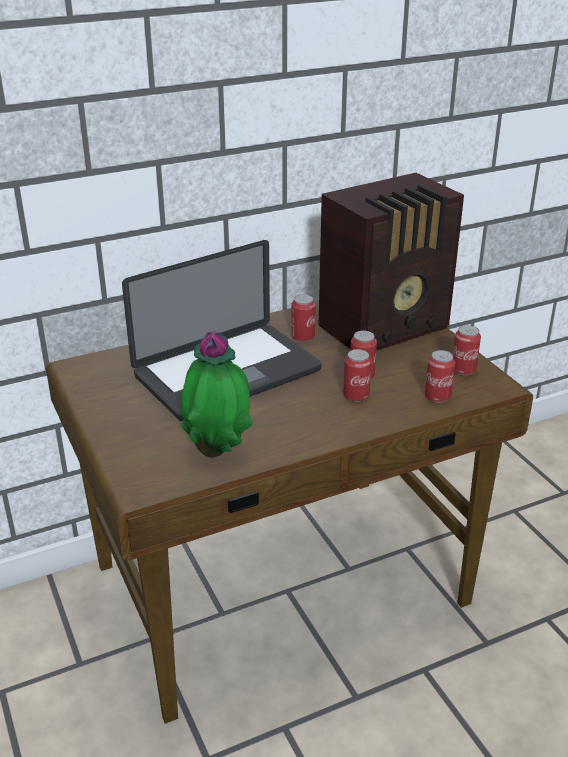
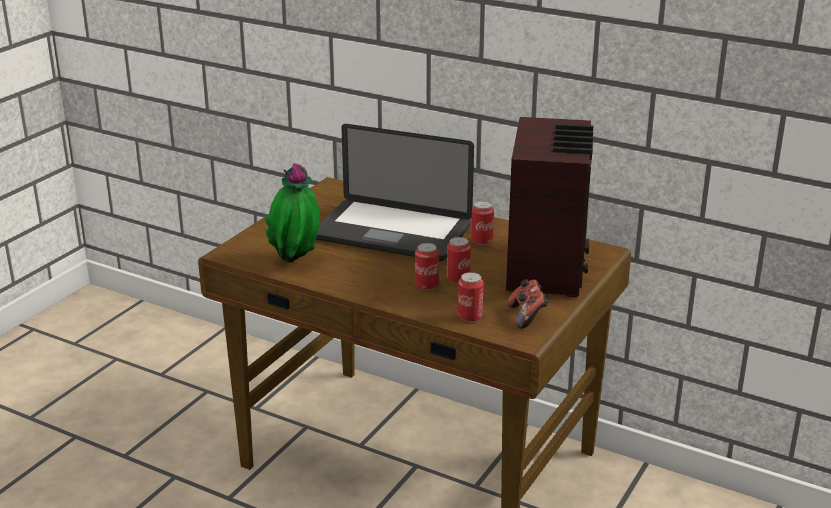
camera: 55 degrees right, 5 degrees down
radio [319,173,464,351] -> radio turned 105 degrees counterclockwise [506,117,593,297]
can [453,325,481,376] -> game controller [508,279,549,329]

